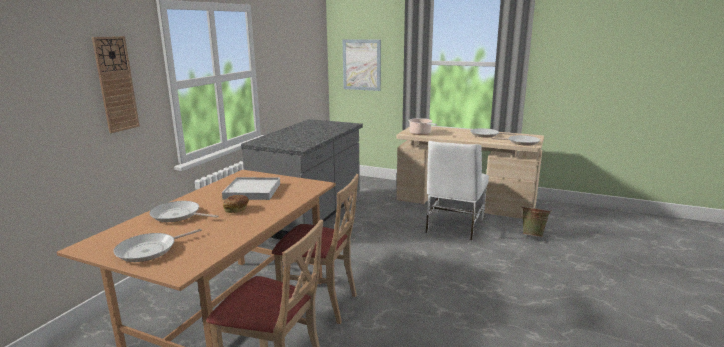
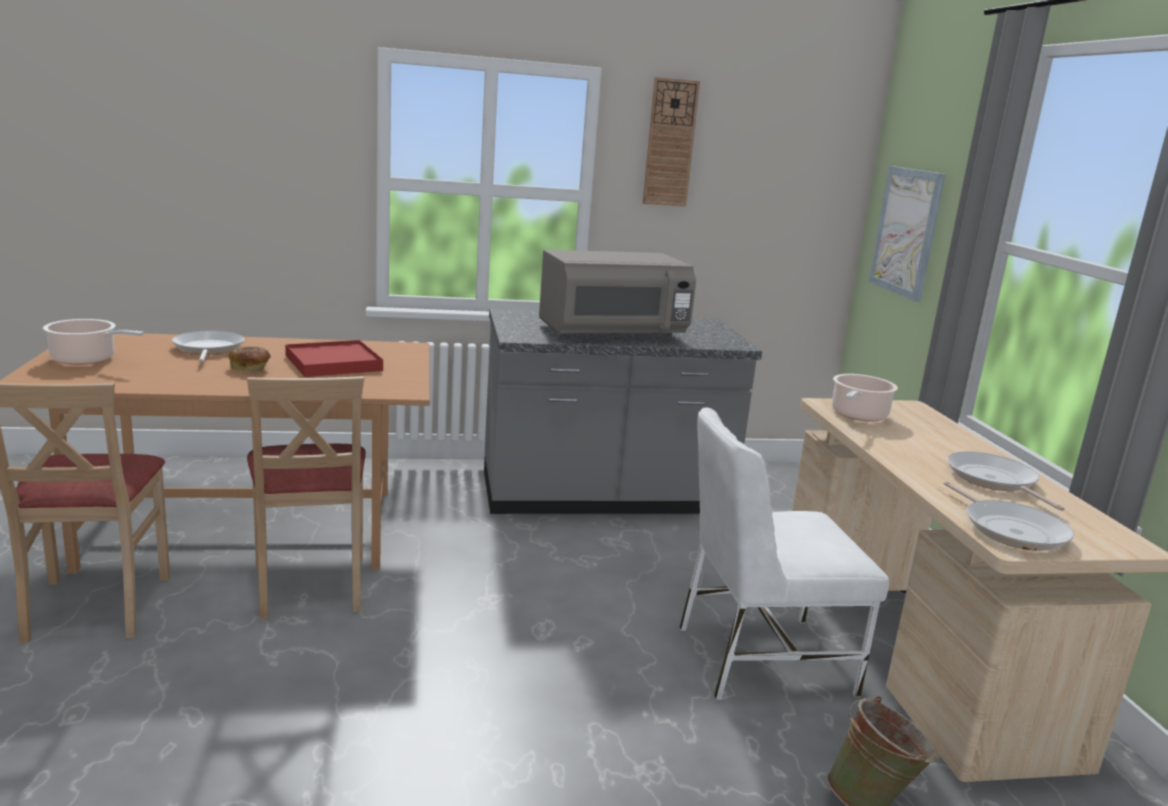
camera: 55 degrees right, 0 degrees up
wall clock [92,36,140,133] -> wall clock moved to [643,77,700,207]
frying pan [113,229,202,262] -> cooking pot [43,319,144,365]
white tray [222,177,280,200] -> red tray [285,340,383,377]
none -> grey microwave [539,250,696,337]

